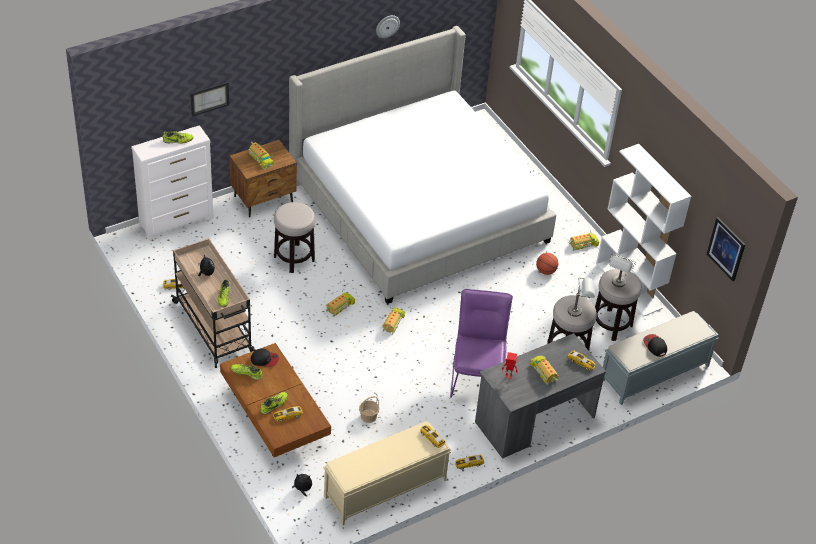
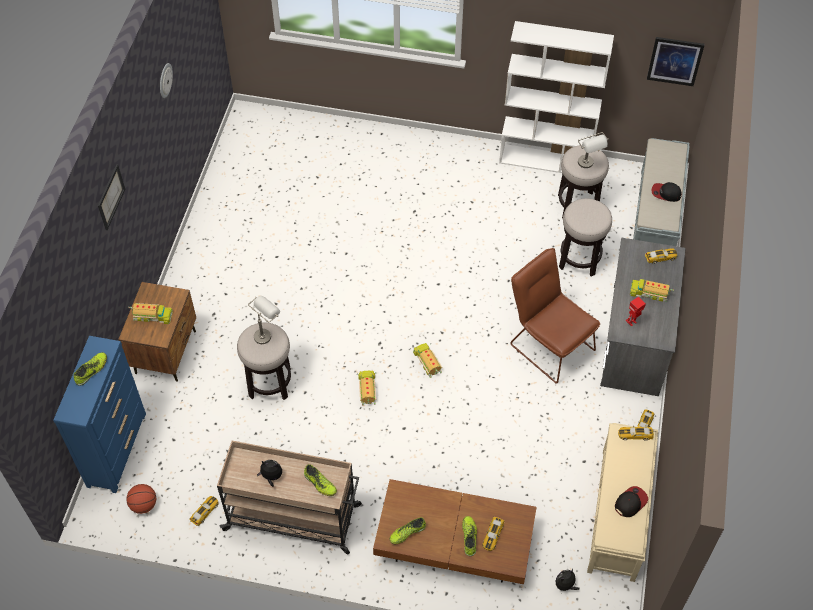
camera: 45 degrees left, 10 degrees up
white dresser [131,125,213,240] -> blue dresser [53,336,146,493]
picture [190,82,229,117] -> picture moved to [98,164,125,230]
cap [251,348,279,367] -> cap moved to [615,486,648,517]
bed [289,26,556,304] -> none
basket [359,396,379,423] -> none
purple chair [450,289,513,398] -> brown chair [510,248,600,384]
basketball [536,253,558,275] -> basketball moved to [126,484,156,514]
grey table lamp [568,278,595,317] -> grey table lamp moved to [248,296,280,344]
toy truck [569,231,599,251] -> none

